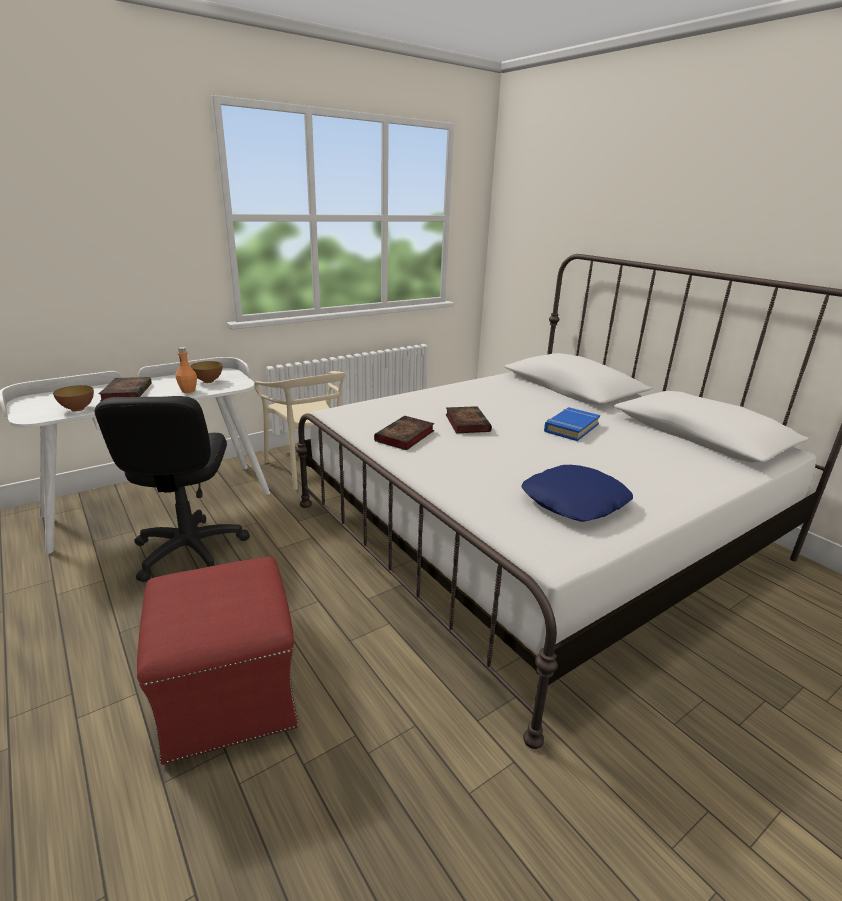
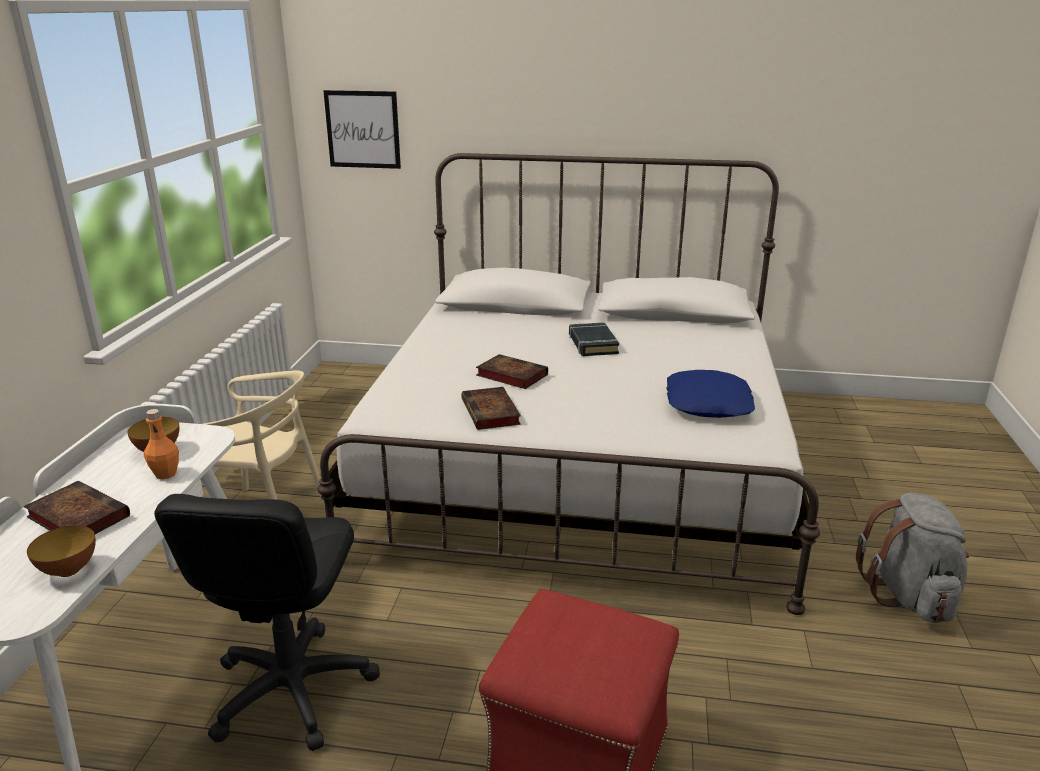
camera: 45 degrees left, 0 degrees up
black office chair [95,396,250,582] -> black office chair turned 60 degrees clockwise [154,494,380,751]
blue book [544,407,600,441] -> black book [569,322,619,356]
none -> picture [323,90,401,169]
none -> grey backpack [856,493,970,623]

